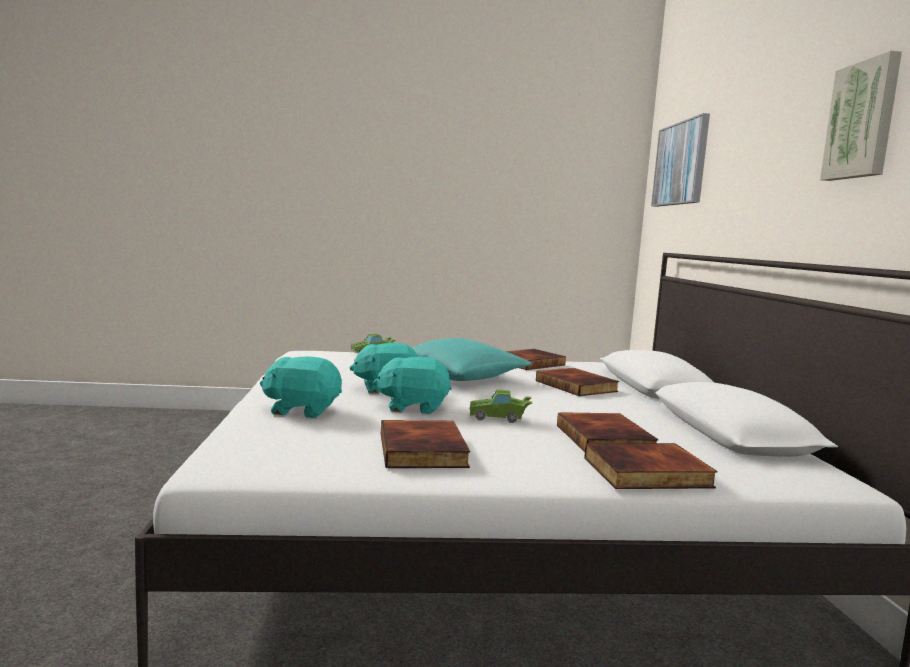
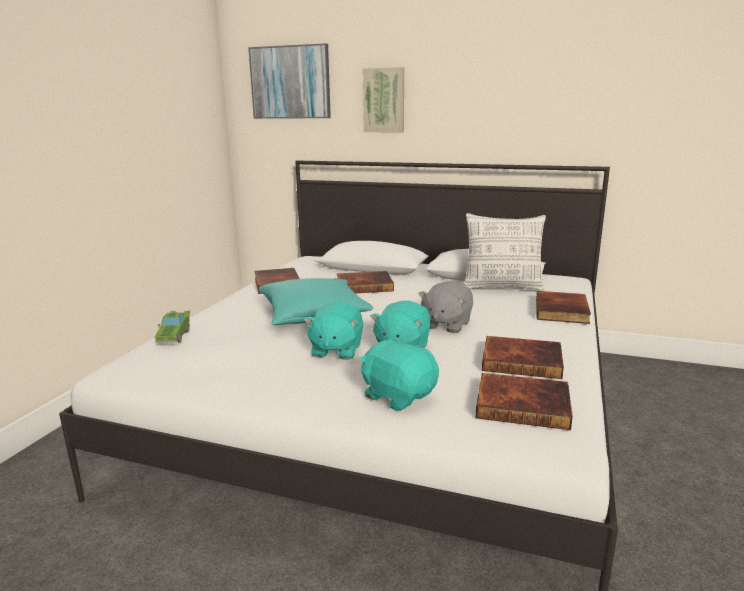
camera: 65 degrees left, 10 degrees up
turquoise plush toy [260,357,342,418] -> turquoise plush toy turned 105 degrees clockwise [360,338,439,411]
green toy car [469,389,532,423] -> grey plush toy [418,281,473,333]
book [557,412,659,452] -> book moved to [476,373,573,430]
picture [820,51,902,181] -> picture moved to [363,67,404,132]
none -> pillow [464,213,546,291]

